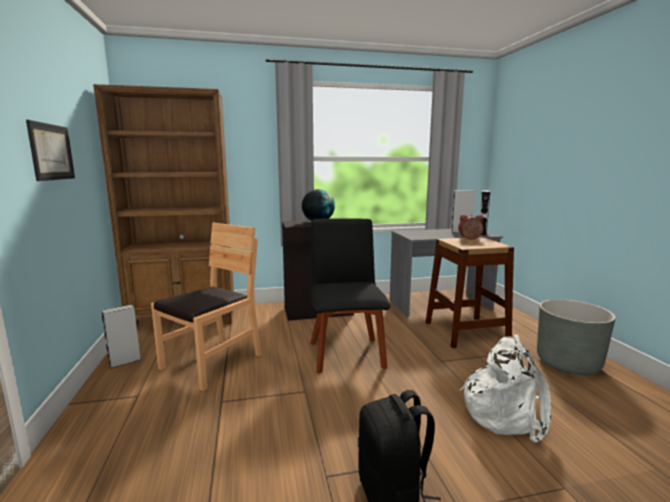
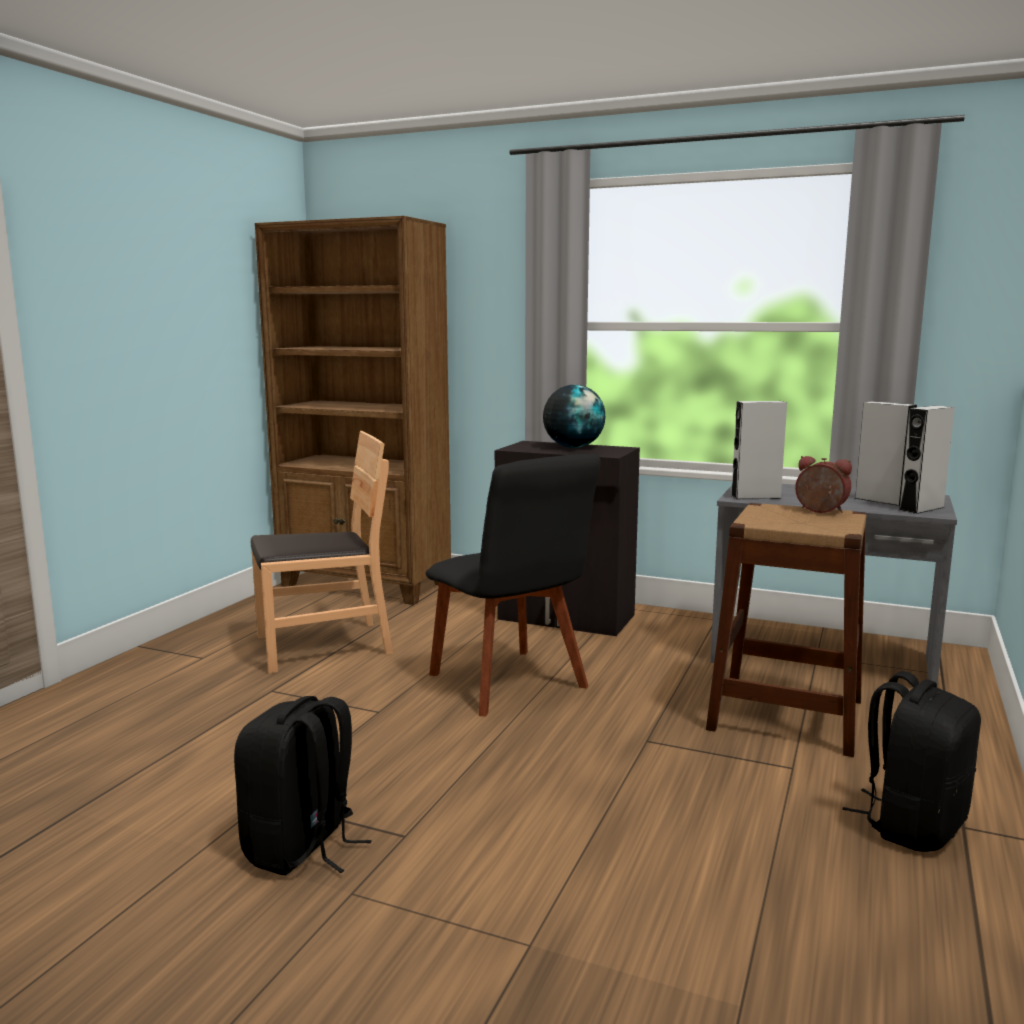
camera: 35 degrees right, 0 degrees up
picture [26,120,75,181] -> none
grey speaker [102,304,141,368] -> grey speaker moved to [731,401,787,499]
black chair [310,218,390,374] -> black chair turned 120 degrees clockwise [426,454,601,716]
white backpack [460,335,551,443] -> none
grey planter [537,299,616,375] -> black backpack [843,671,981,852]

